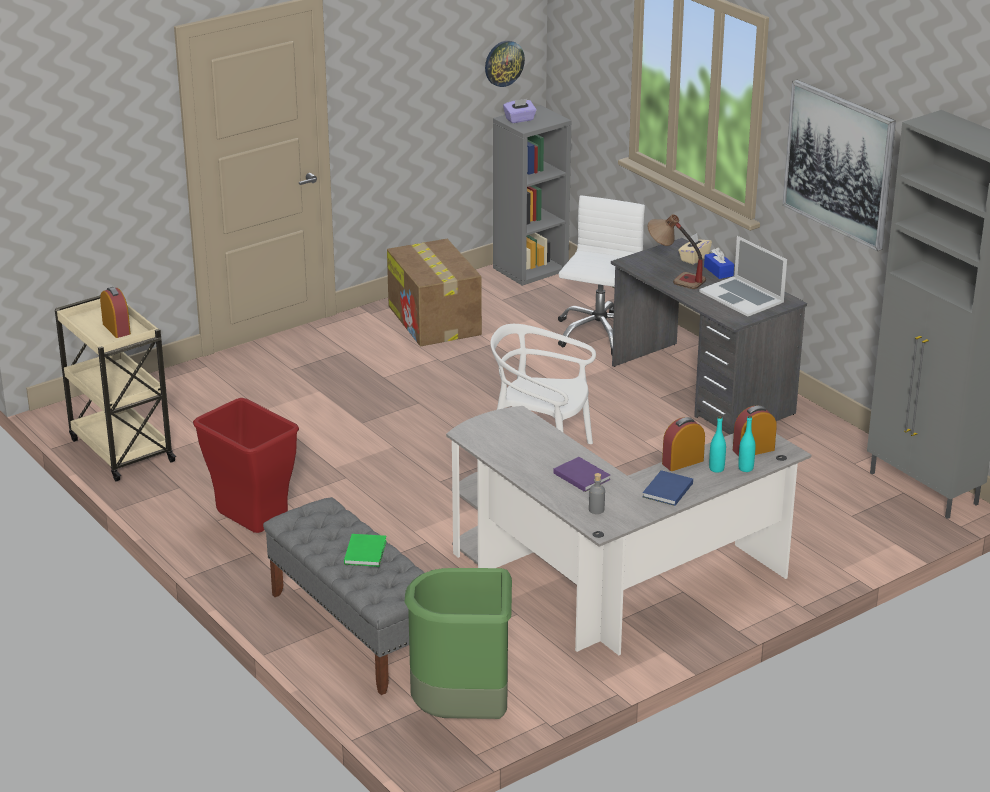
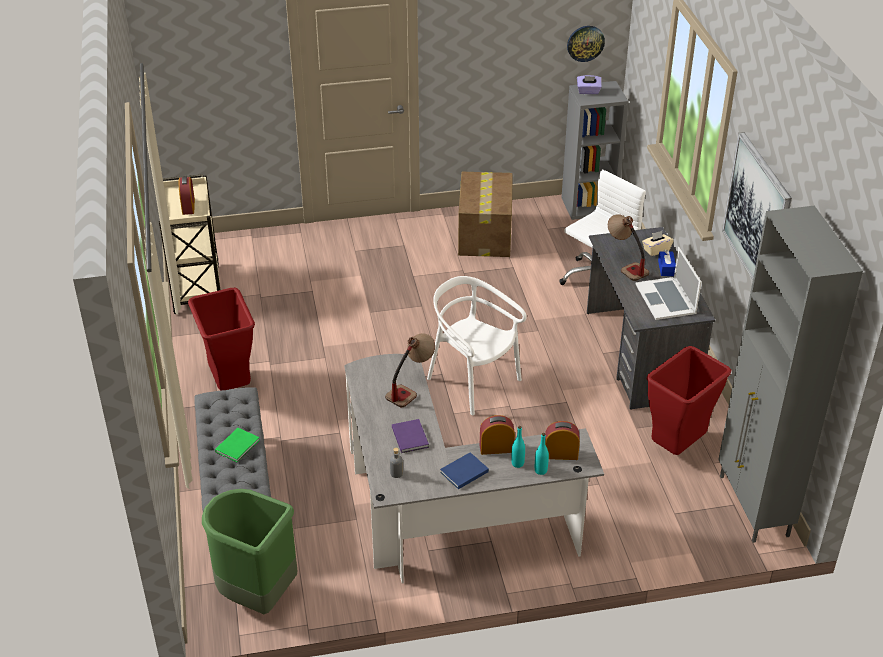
camera: 25 degrees right, 10 degrees up
none -> table lamp [385,333,435,407]
none -> red trash can [647,346,732,455]

